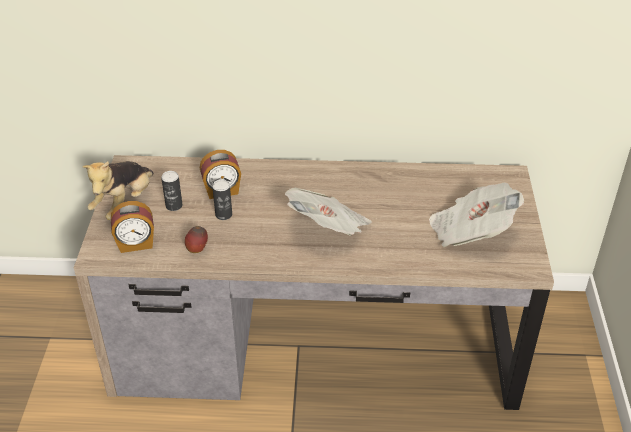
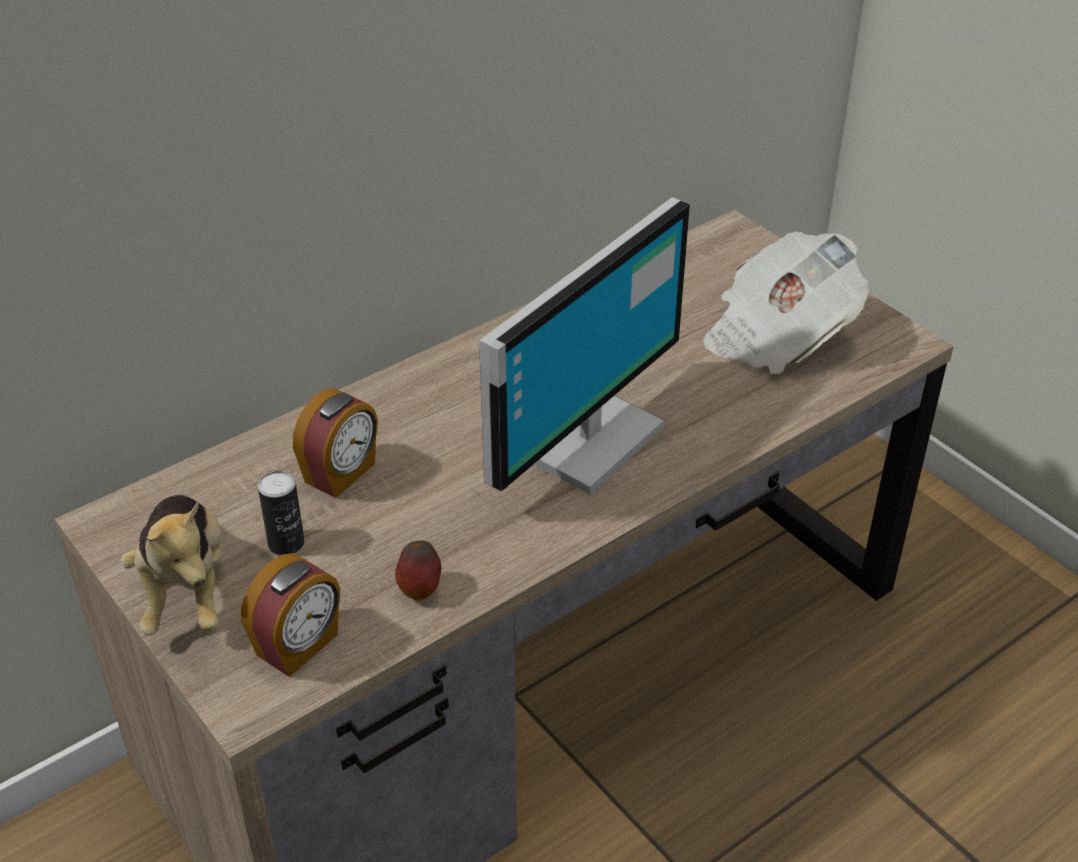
camera: 40 degrees left, 0 degrees up
can [212,180,232,220] -> none
newspaper [285,188,372,236] -> monitor [479,197,690,495]

